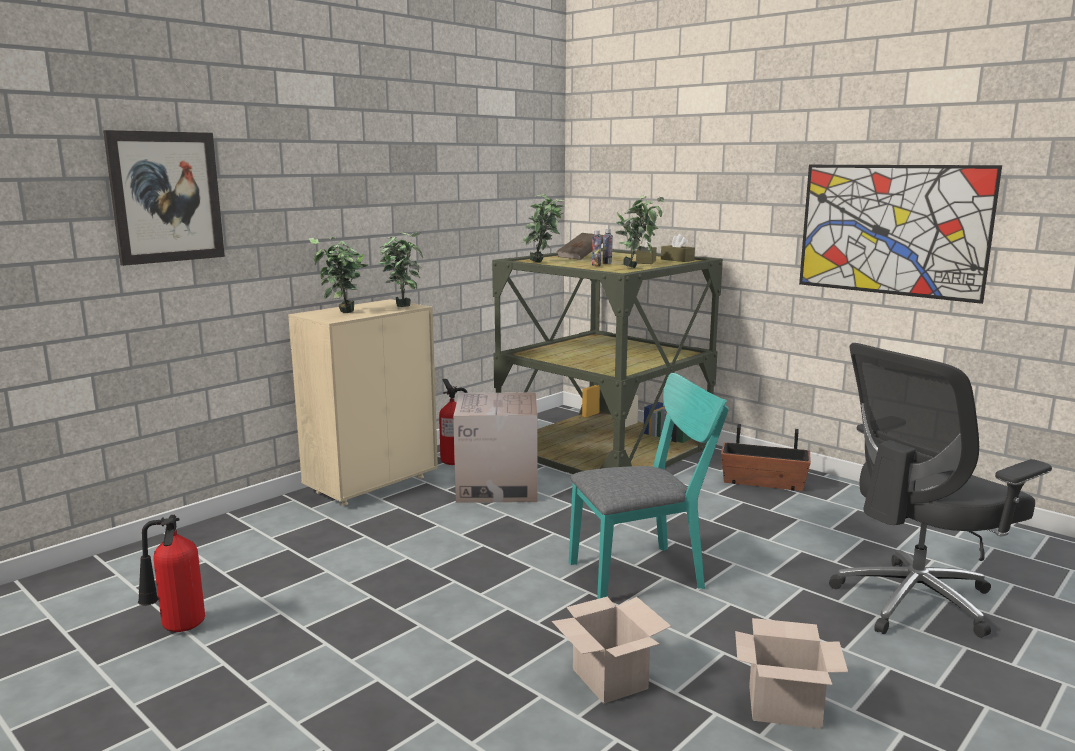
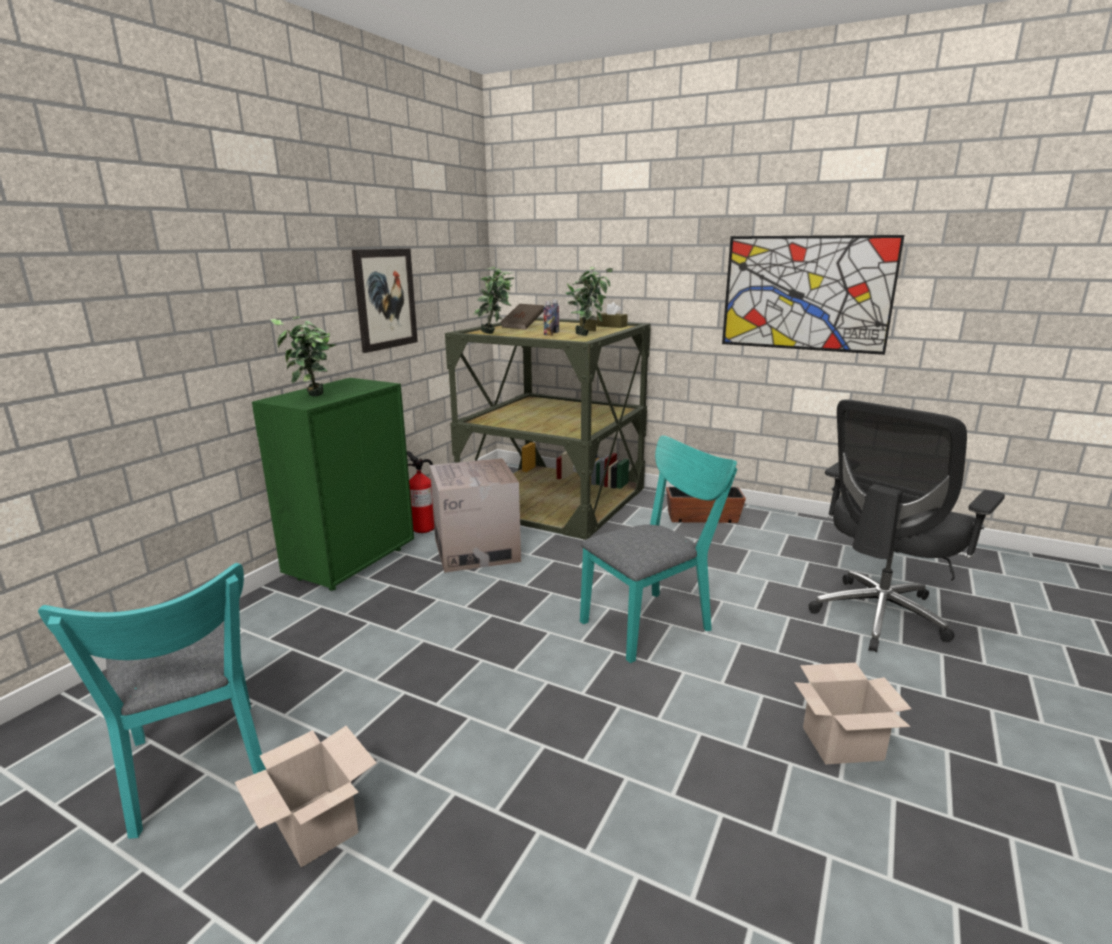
camera: 15 degrees left, 5 degrees up
picture [103,130,225,266] -> picture moved to [352,249,418,353]
fire extinguisher [138,515,205,632] -> turquoise chair [38,563,266,839]
beige cabinet [288,299,438,506] -> green cabinet [252,378,414,591]
potted plant [379,232,423,307] -> none
cardboard box [552,597,671,704] -> cardboard box moved to [235,726,377,868]

